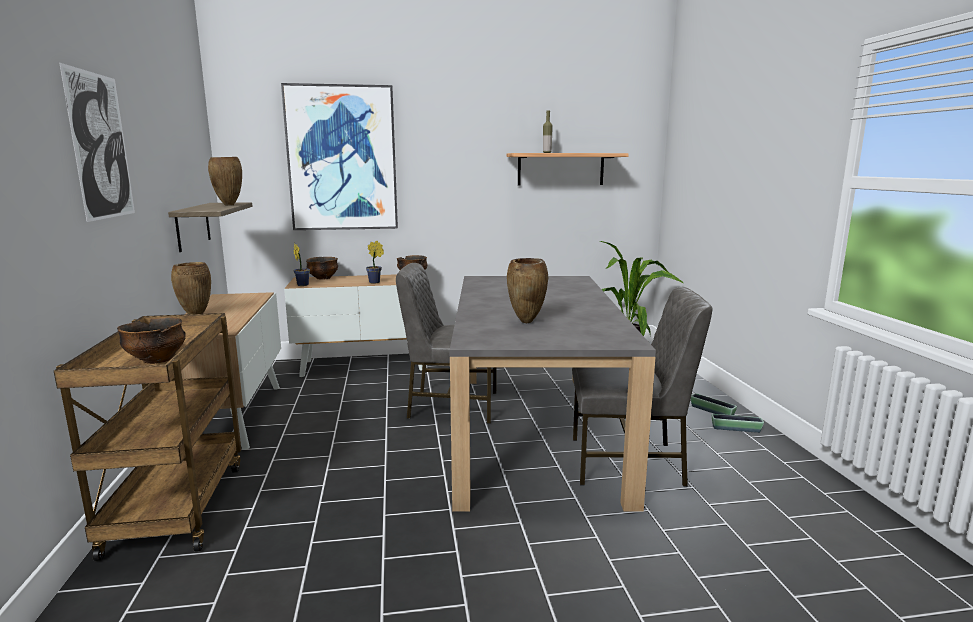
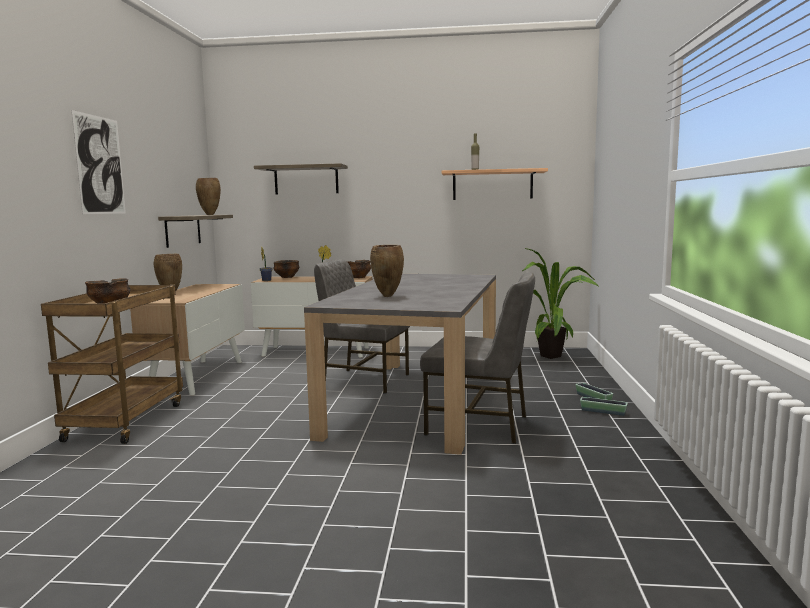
camera: 15 degrees right, 5 degrees down
picture [281,83,398,230] -> shelf [254,163,348,194]

